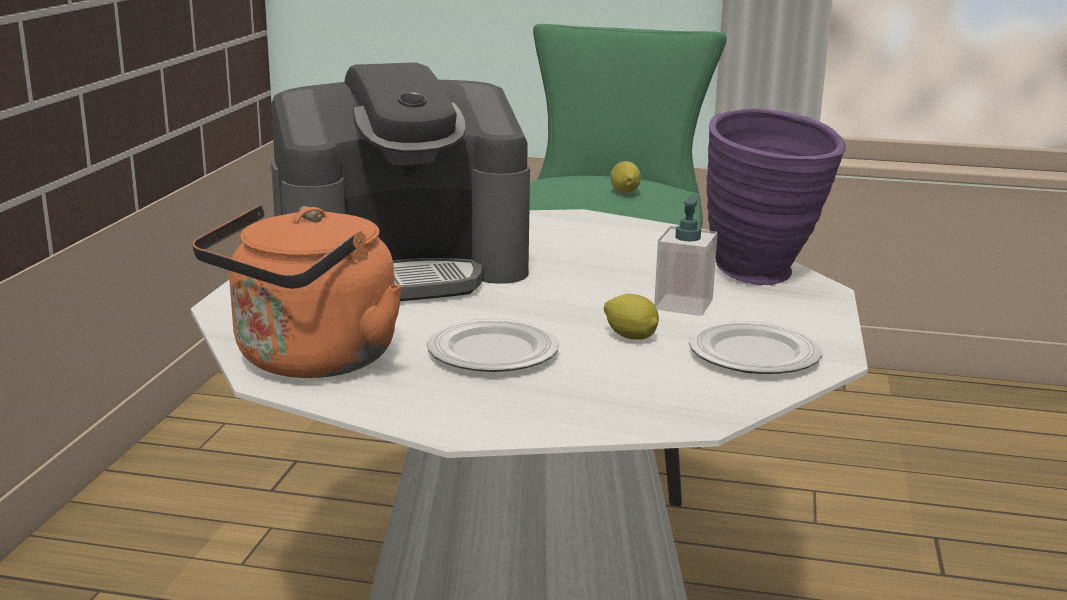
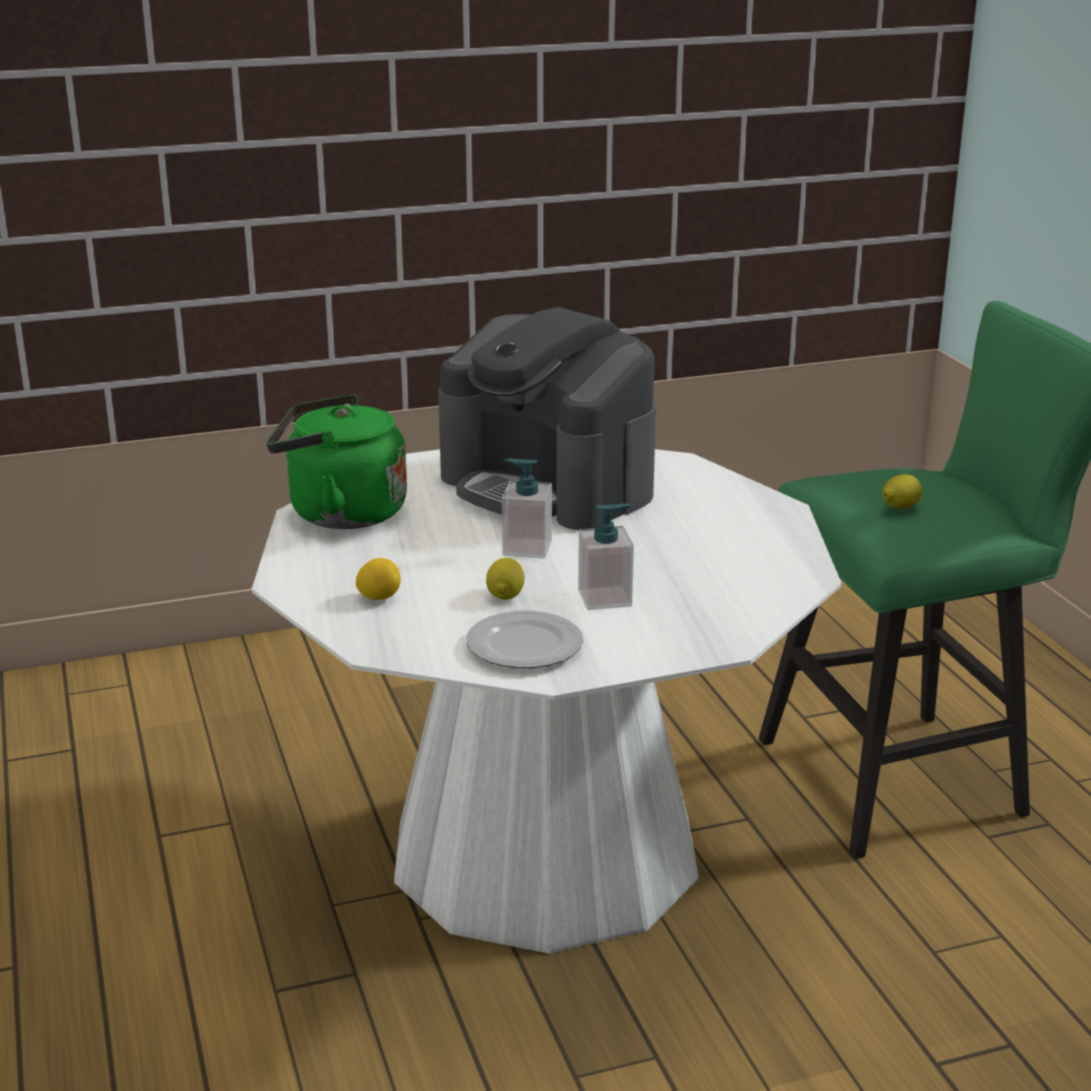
camera: 60 degrees right, 5 degrees up
orange kettle [192,205,402,378] -> green kettle [266,394,407,529]
plate [427,319,559,372] -> none
purple vase [706,108,846,285] -> none
none -> lemon [356,558,401,600]
none -> soap dispenser [502,459,552,559]

